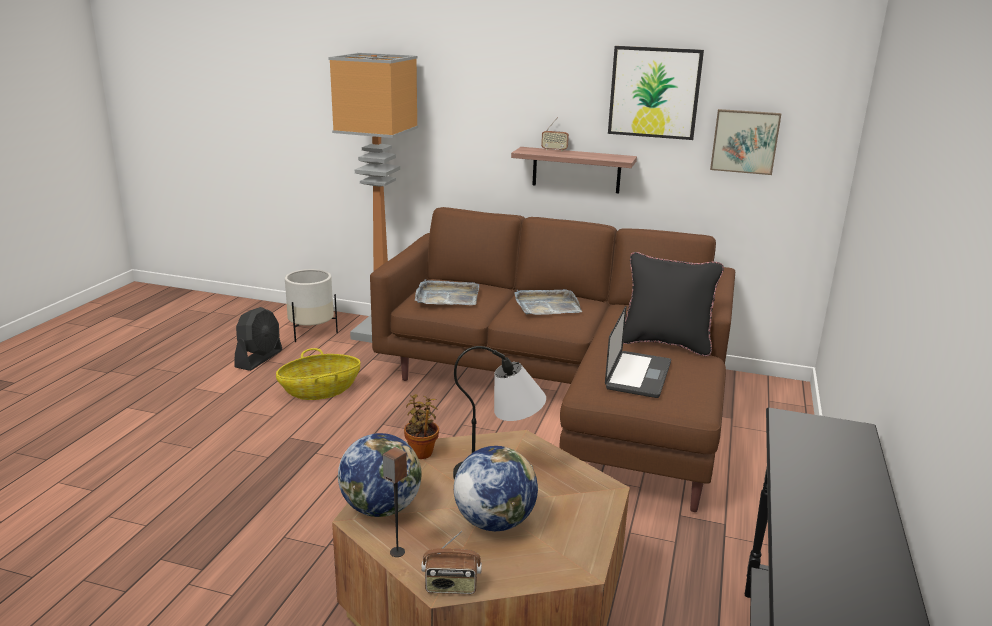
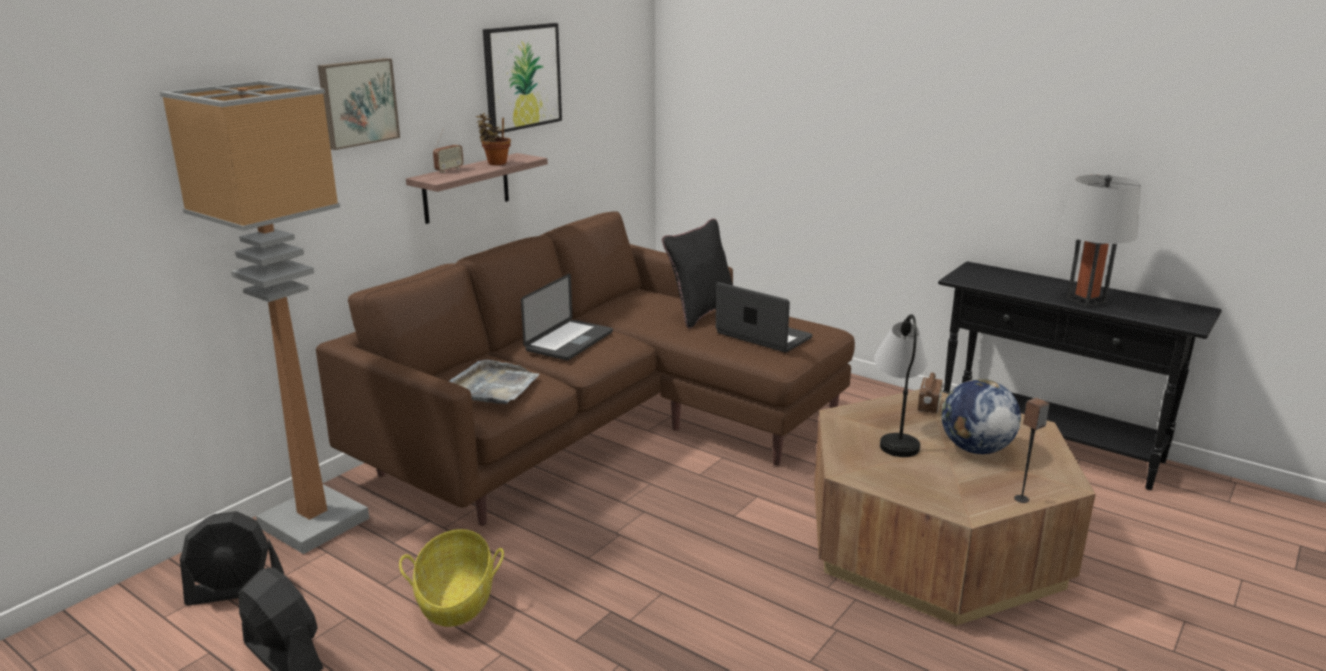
camera: 70 degrees left, 0 degrees up
white planter [285,269,338,342] -> black fan [180,511,284,605]
globe [338,433,422,517] -> none
potted plant [404,394,439,459] -> potted plant moved to [476,113,511,165]
radio [421,531,482,594] -> radio moved to [918,364,944,414]
grey tray [514,289,582,315] -> laptop [521,274,613,361]
picture [710,109,781,175] -> picture moved to [318,58,400,150]
none -> grey table lamp [1060,175,1141,307]

